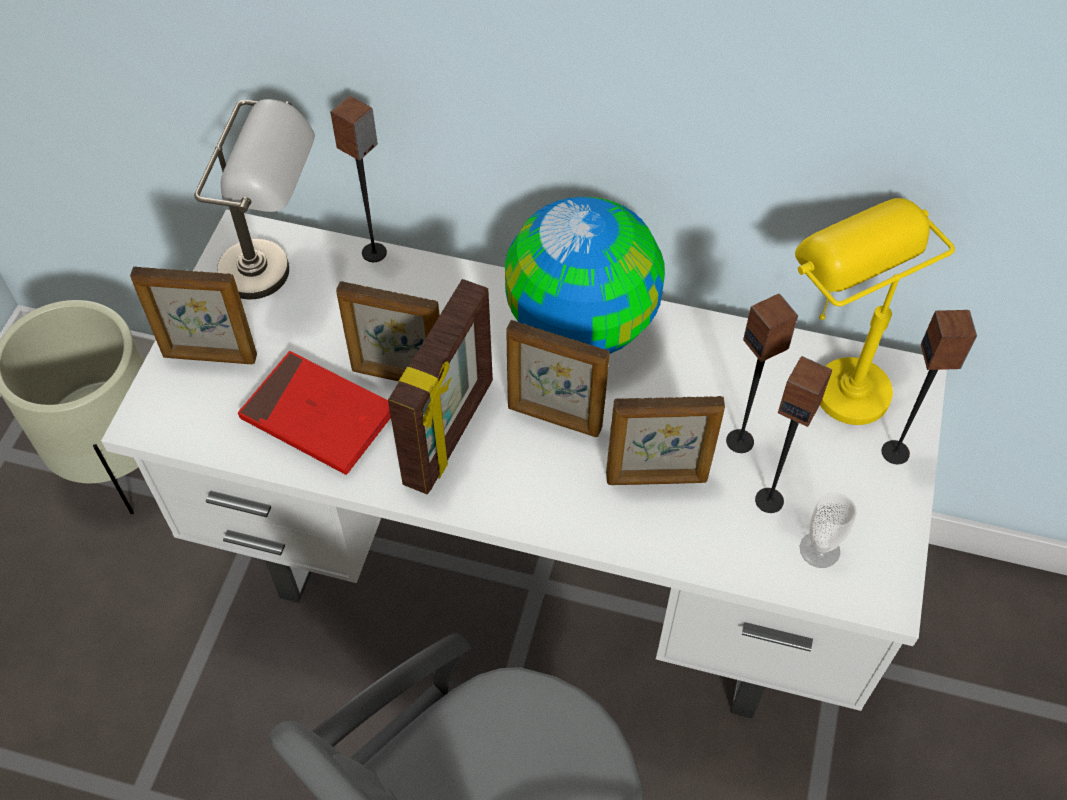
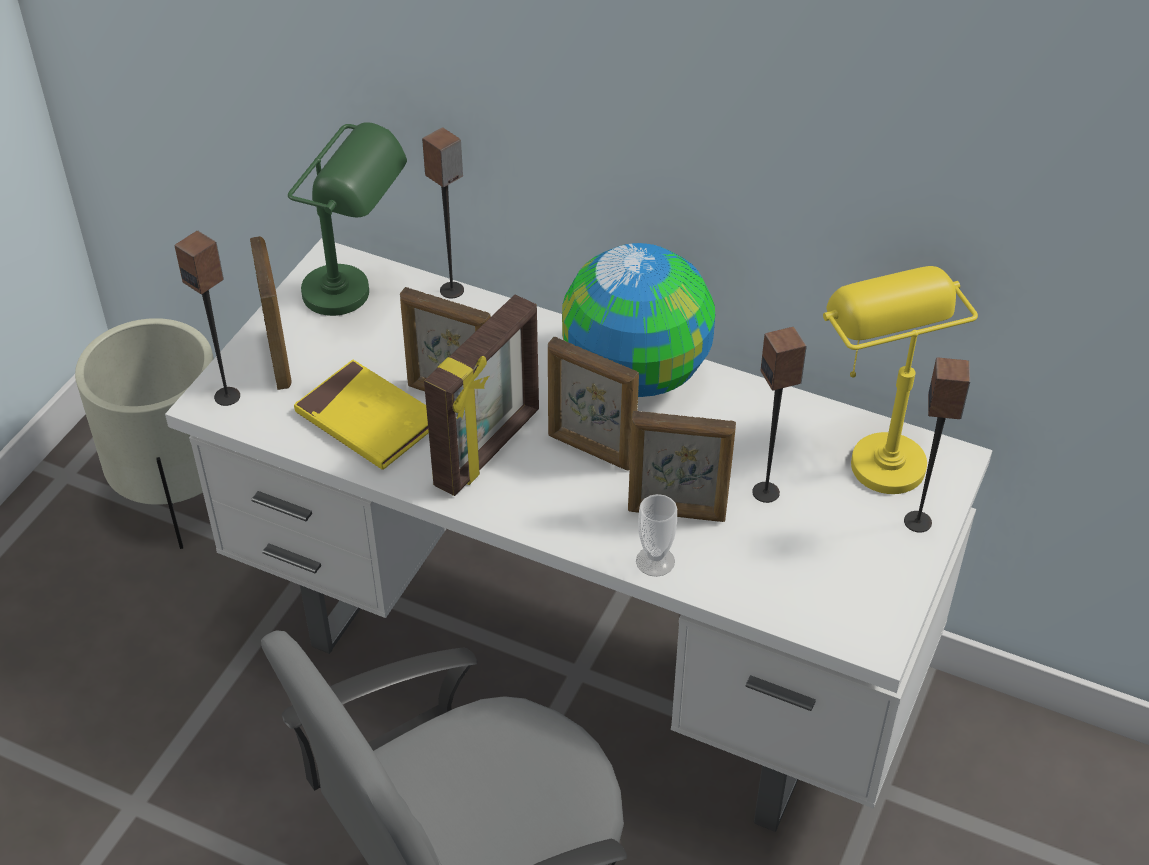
camera: 10 degrees right, 10 degrees down
picture frame [130,266,257,364] -> picture frame turned 120 degrees counterclockwise [250,236,291,390]
grey table lamp [194,99,315,299] -> green table lamp [288,122,407,316]
red book [238,351,391,475] -> yellow book [294,360,429,470]
speaker [755,356,832,513] -> speaker moved to [174,231,240,406]
cup [800,493,857,568] -> cup moved to [636,494,677,577]

